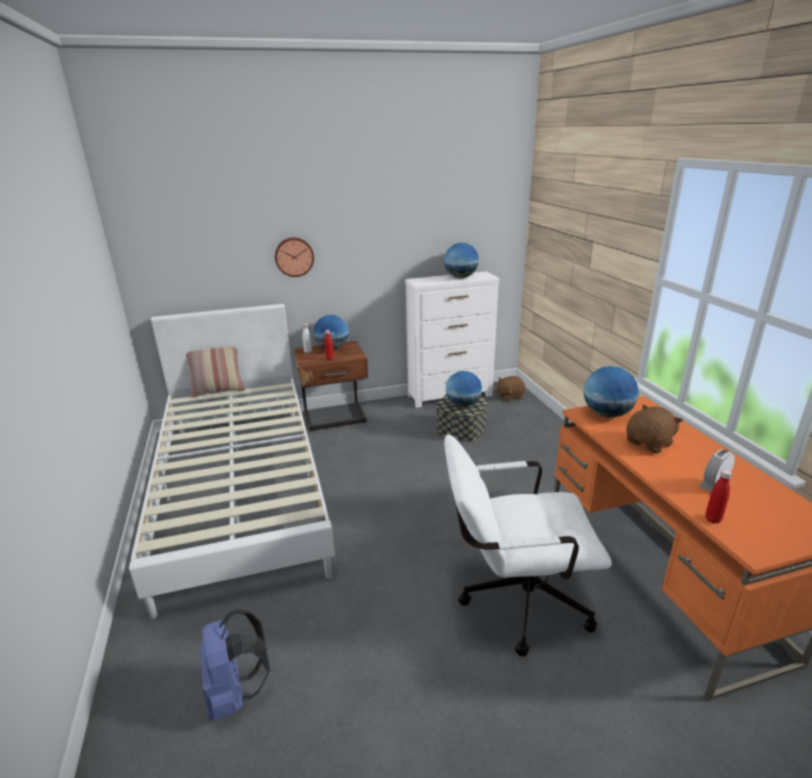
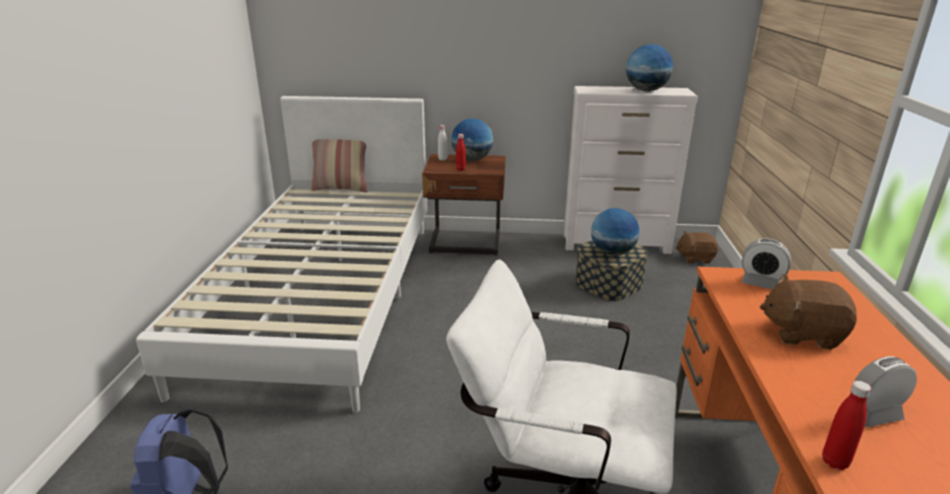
camera: 20 degrees right, 0 degrees up
wall clock [275,237,314,277] -> none
globe [584,366,639,418] -> alarm clock [742,238,791,290]
brown plush toy [626,404,683,454] -> brown plush toy turned 150 degrees counterclockwise [760,274,857,349]

